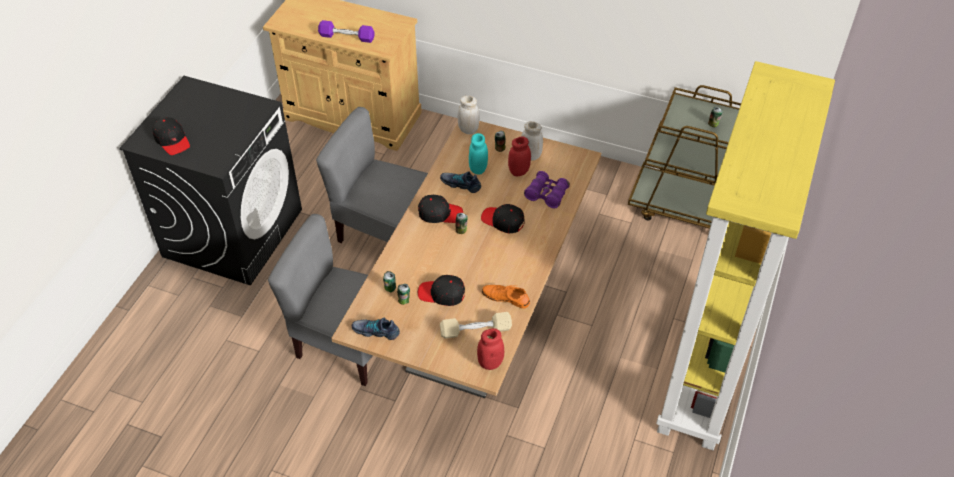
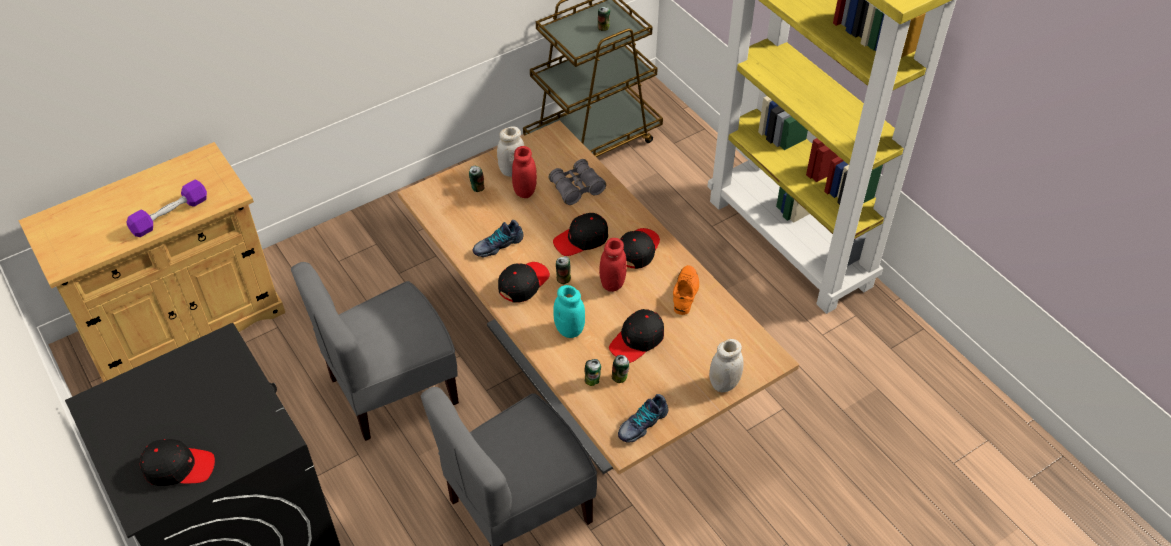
camera: 55 degrees left, 0 degrees up
beige dumbbell [440,312,512,339] -> none
white jar [458,95,480,134] -> white jar moved to [709,339,744,392]
turquoise jar [469,133,488,175] -> turquoise jar moved to [553,285,585,338]
red jar [477,328,504,370] -> red jar moved to [599,238,627,292]
orange shoe [482,285,530,308] -> orange shoe turned 135 degrees clockwise [673,265,699,315]
purple binoculars [524,171,570,208] -> grey binoculars [549,159,606,205]
none -> black cap [620,228,660,269]

